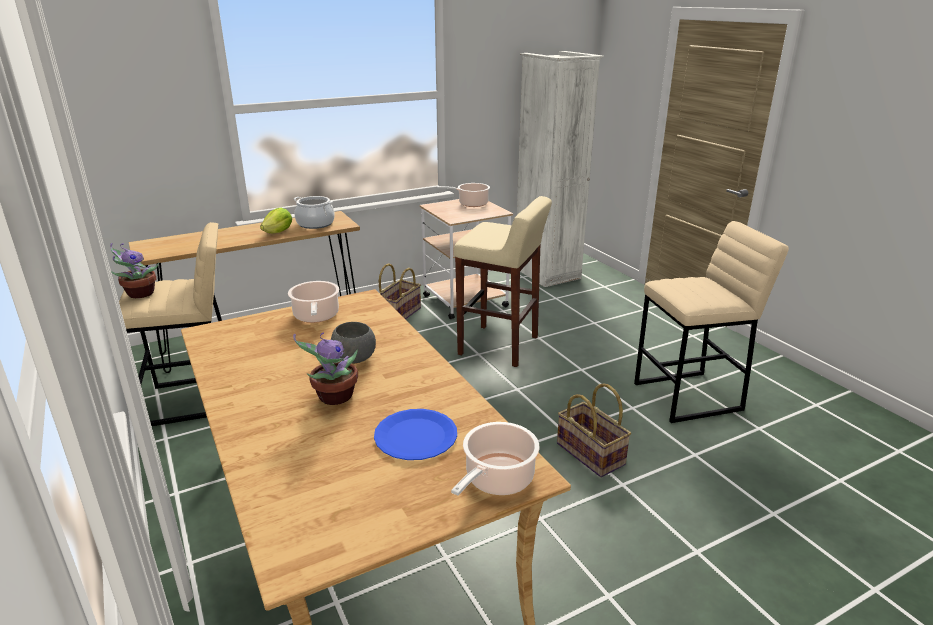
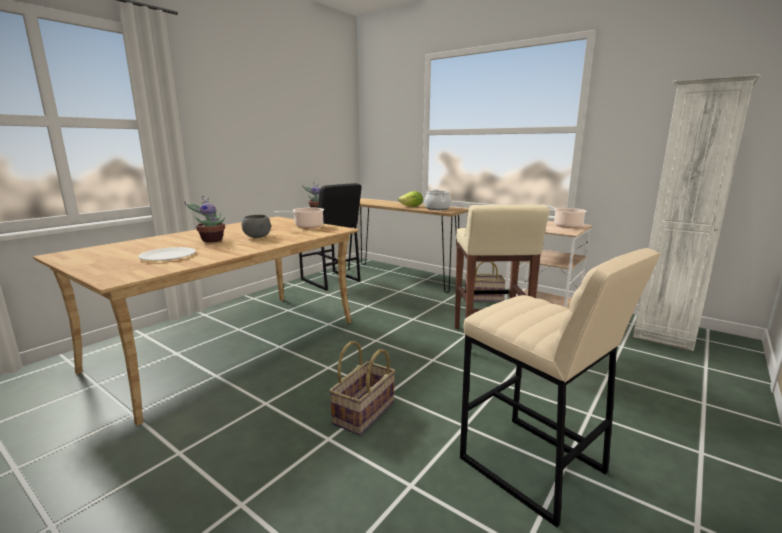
camera: 65 degrees right, 10 degrees down
beige stool [119,222,222,426] -> black stool [299,183,362,291]
blue plate [374,409,457,460] -> white plate [138,247,196,261]
cooking pot [451,422,540,496] -> none

